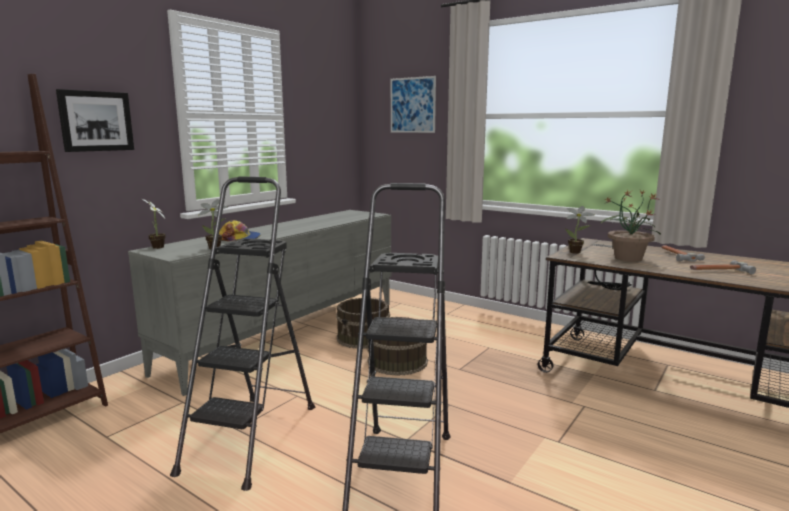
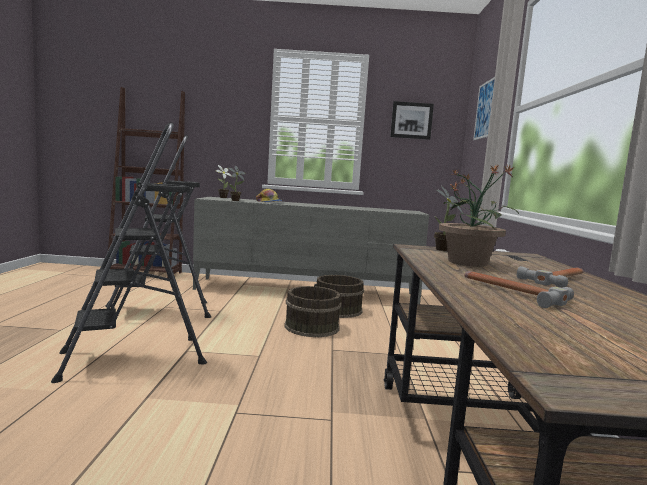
camera: 55 degrees right, 5 degrees down
picture [56,89,134,152] -> picture moved to [390,101,434,140]

